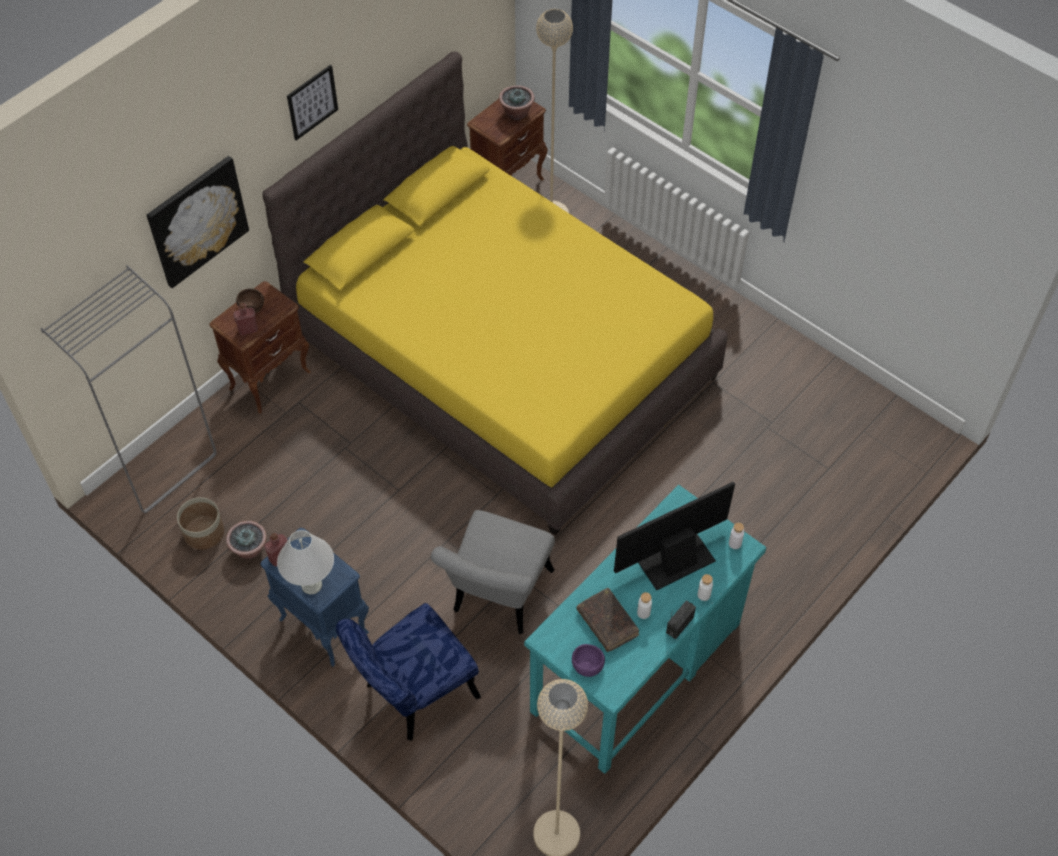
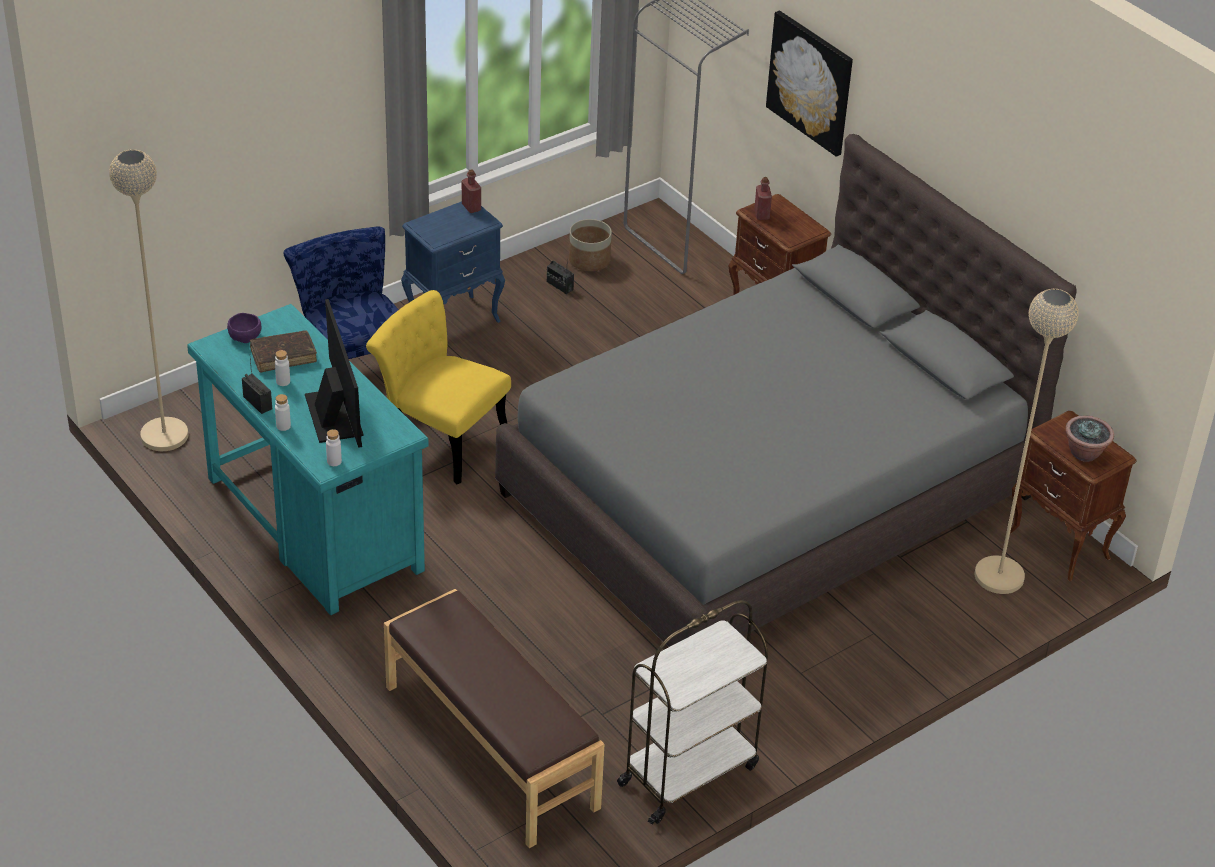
camera: 100 degrees right, 15 degrees down
potted plant [226,521,267,559] -> radio [547,261,574,294]
brown bowl [236,289,264,313] -> none
yellow bed [262,51,728,535] -> grey bed [495,134,1077,647]
white table lamp [277,530,334,594] -> none
picture [287,65,338,140] -> none
grey chair [431,510,555,634] -> yellow chair [366,290,511,484]
none -> brown bench [384,589,604,848]
none -> white cart [617,600,768,825]

